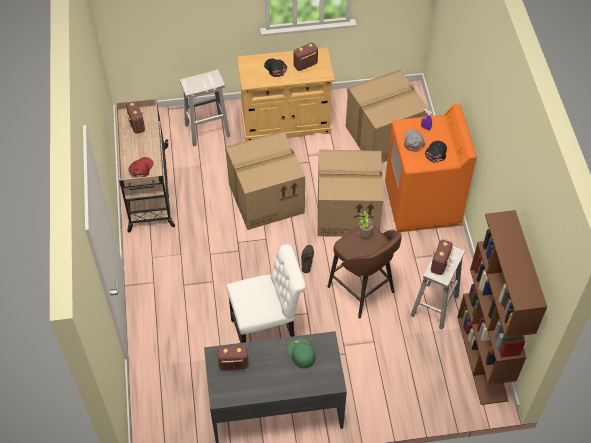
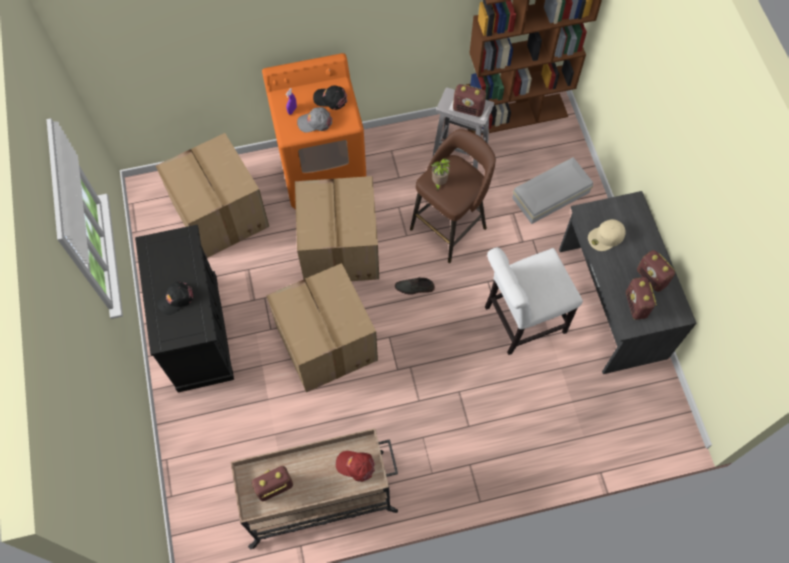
camera: 95 degrees left, 10 degrees up
white stool [180,69,230,147] -> none
white chair [226,244,306,343] -> white chair turned 90 degrees counterclockwise [485,247,583,355]
beige cabinet [237,47,335,141] -> black cabinet [135,225,234,392]
green cap [288,338,315,369] -> beige cap [588,219,626,251]
radio [293,43,318,71] -> radio moved to [637,250,675,292]
none -> white storage box [512,157,594,224]

